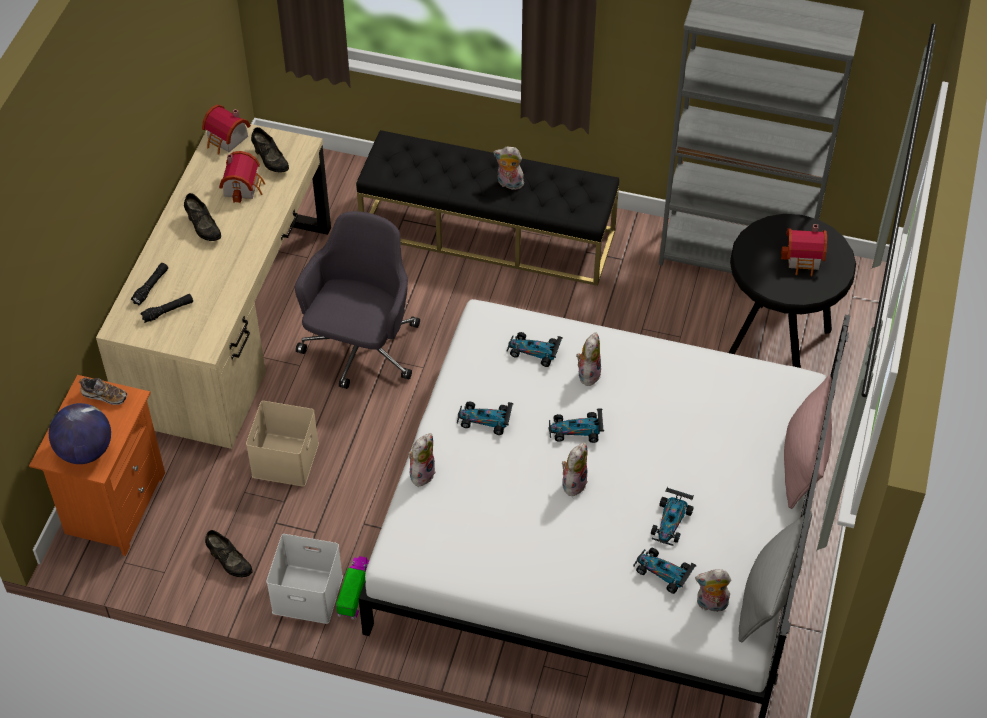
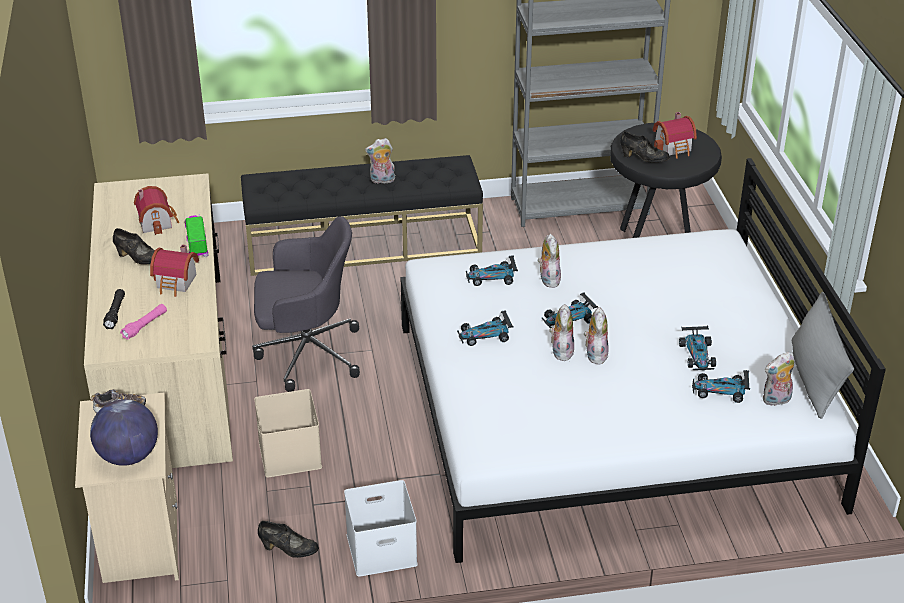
camera: 25 degrees left, 15 degrees down
orange nightstand [29,375,165,556] -> beige nightstand [75,392,179,583]
black flashlight [140,294,193,323] -> pink flashlight [120,304,167,340]
toy house [202,105,251,155] -> toy house moved to [150,245,199,297]
black shoe [251,127,289,173] -> black shoe moved to [620,131,670,162]
grey office chair [295,211,420,389] -> grey office chair turned 90 degrees clockwise [252,216,360,392]
toy truck [336,556,369,620] -> toy truck moved to [185,214,209,258]
plush toy [408,433,436,487] -> plush toy moved to [549,304,574,361]
pink pillow [784,376,832,509] -> none

